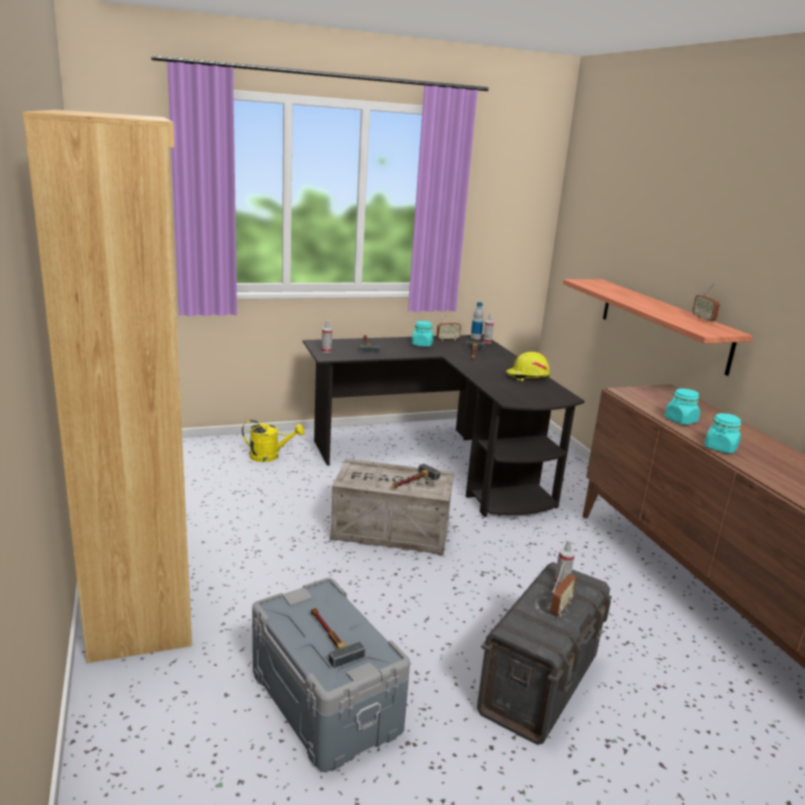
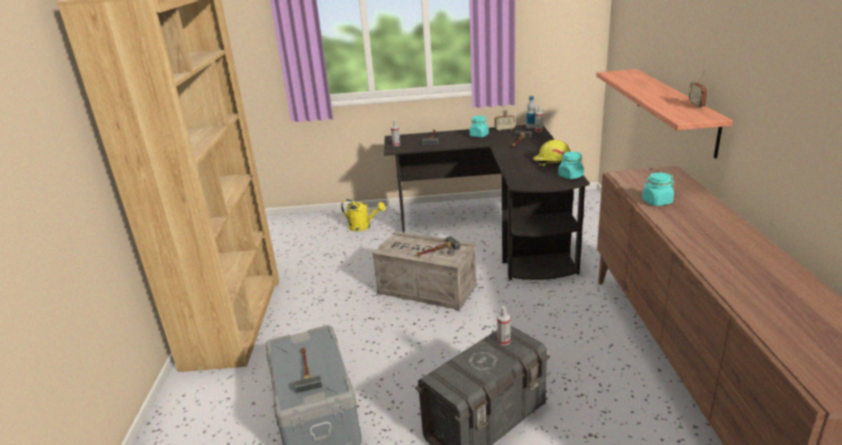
camera: 20 degrees right, 5 degrees up
radio [550,561,577,616] -> none
turquoise jar [704,413,741,453] -> turquoise jar moved to [558,152,584,179]

